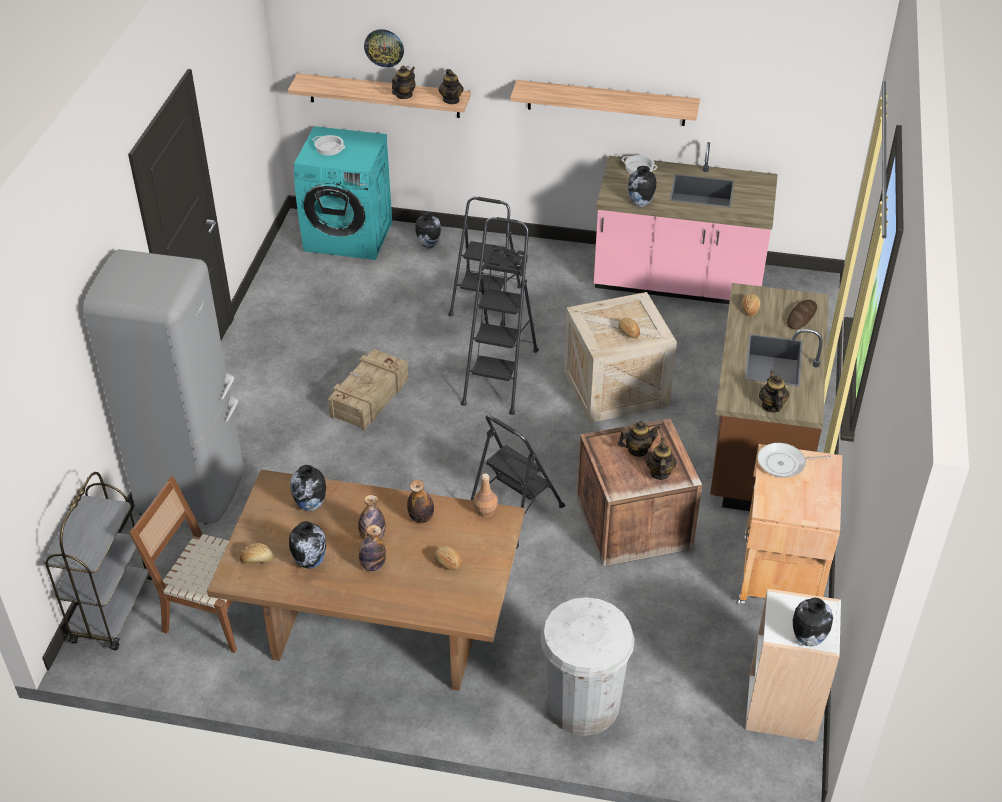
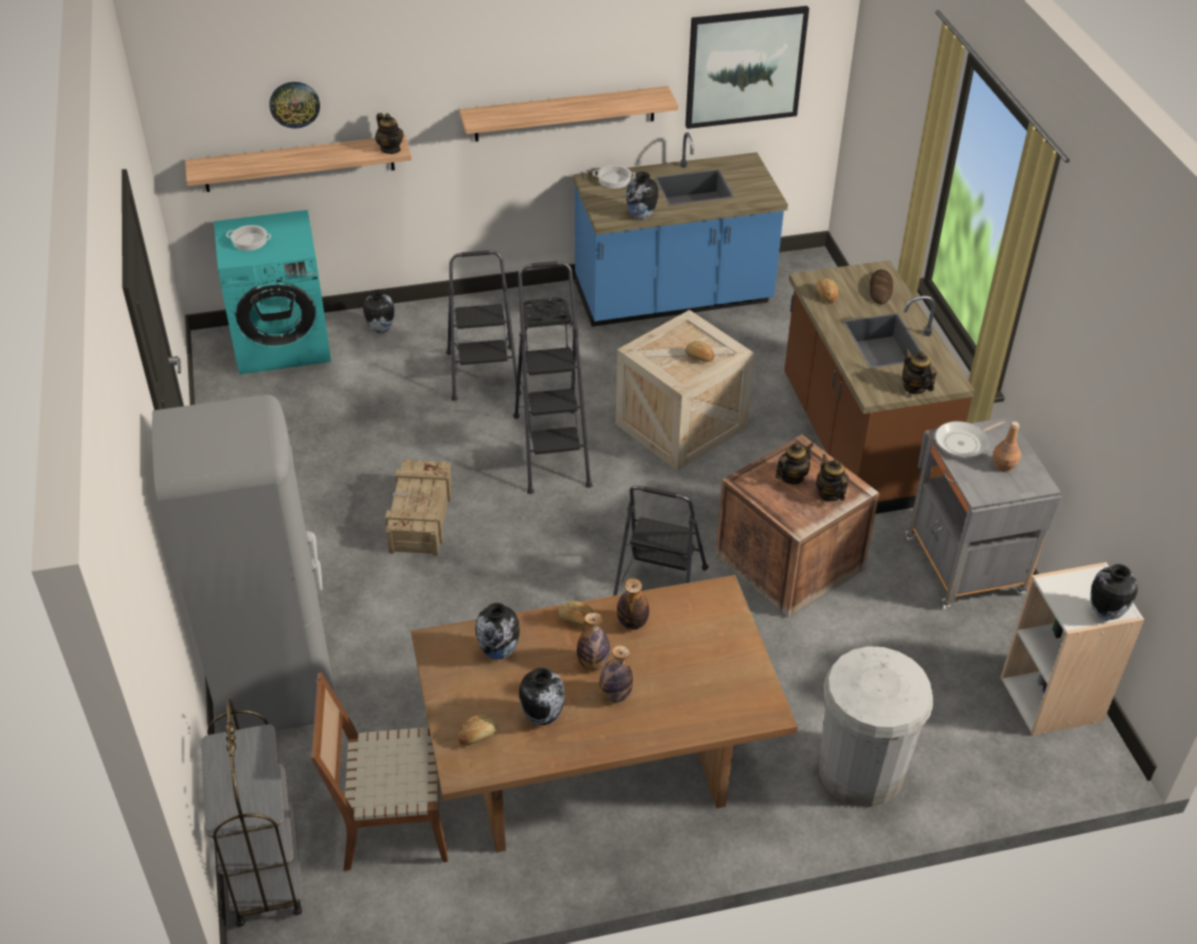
camera: 25 degrees left, 0 degrees up
teapot [392,66,416,99] -> none
bread [434,546,463,570] -> bread moved to [558,601,595,626]
brown bottle [474,473,498,517] -> brown bottle moved to [993,421,1021,472]
pink counter [594,142,778,304] -> blue counter [573,132,788,327]
brown cart [738,444,842,604] -> grey cart [905,417,1061,609]
none -> picture [685,6,809,129]

